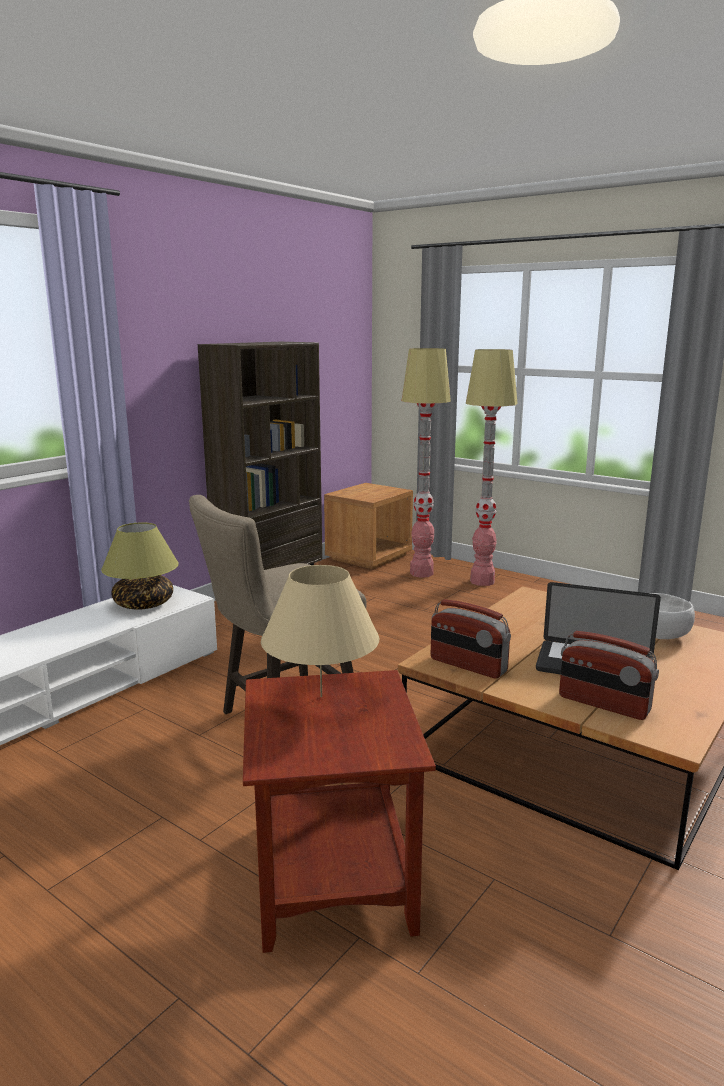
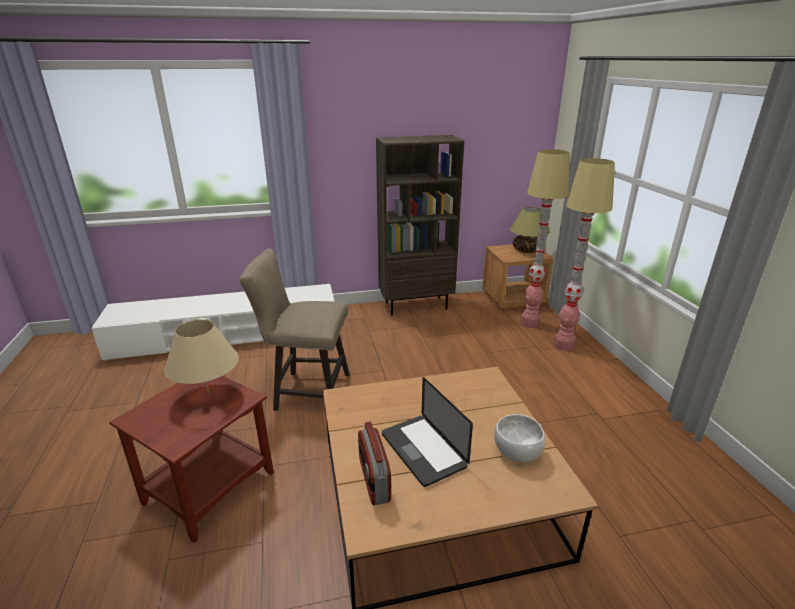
camera: 40 degrees right, 10 degrees up
table lamp [101,522,179,610] -> table lamp moved to [510,207,550,253]
radio [431,599,511,679] -> none

